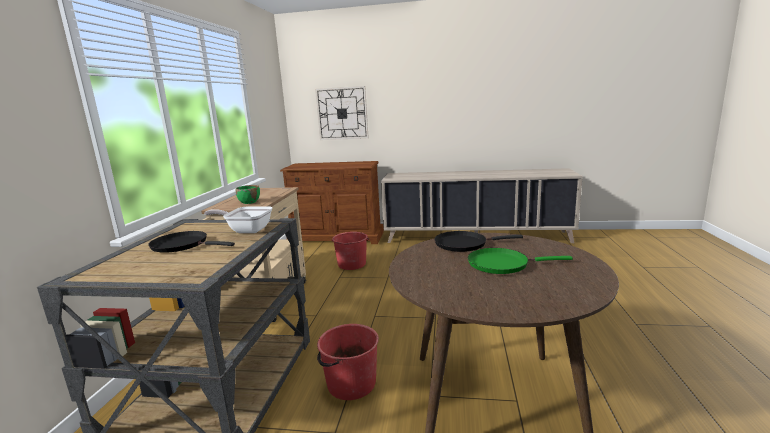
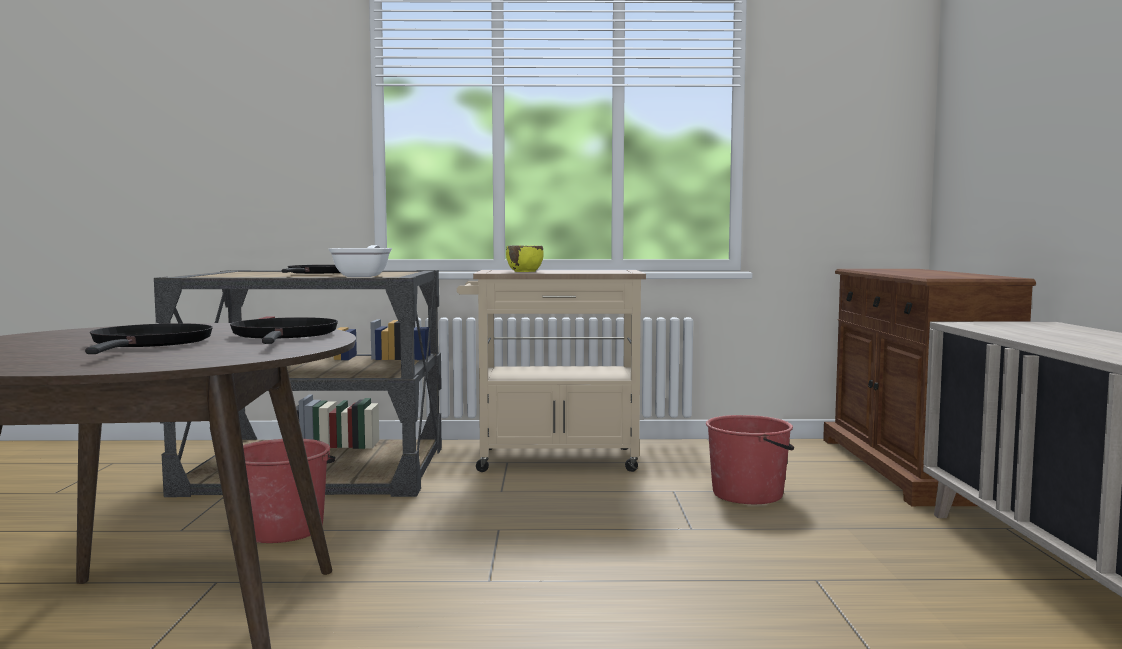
camera: 80 degrees right, 10 degrees down
green bowl [236,185,260,204] -> yellow bowl [506,245,543,272]
wall clock [315,86,369,140] -> none
green frying pan [468,248,573,274] -> black frying pan [85,323,213,354]

